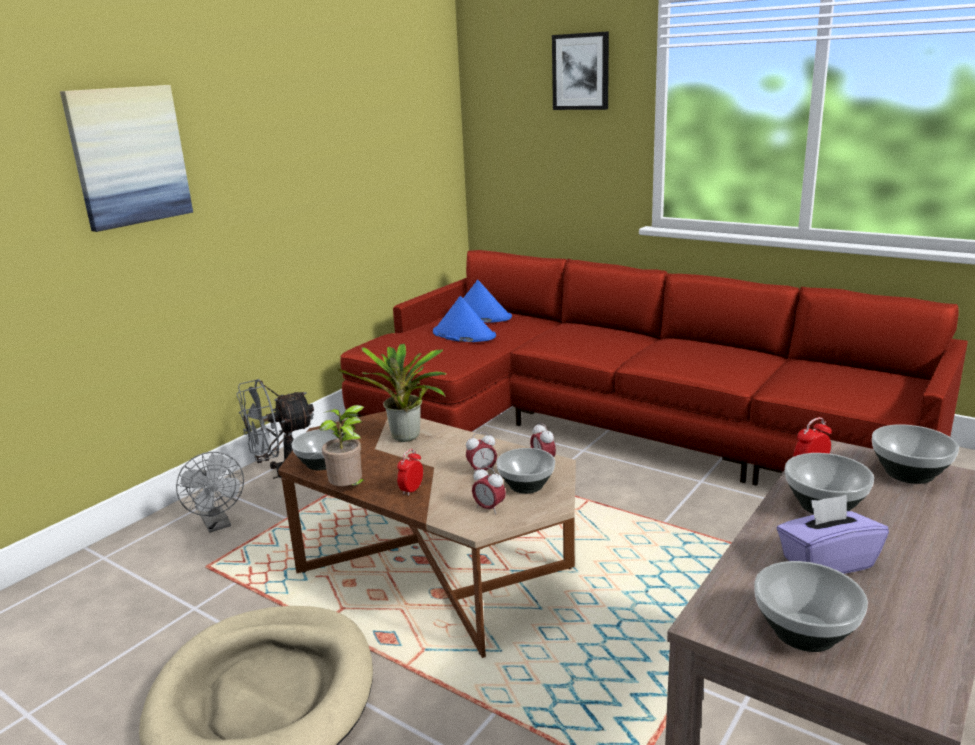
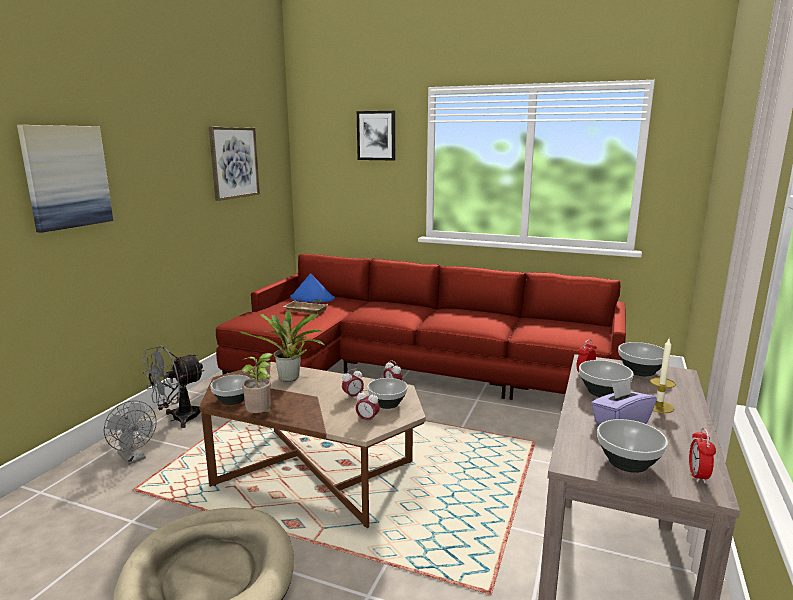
camera: 15 degrees left, 5 degrees down
alarm clock [397,449,423,496] -> alarm clock moved to [689,427,716,484]
blue hat [433,296,496,342] -> beige tray [283,301,328,314]
none -> picture [209,127,260,201]
none -> candle [650,339,676,413]

